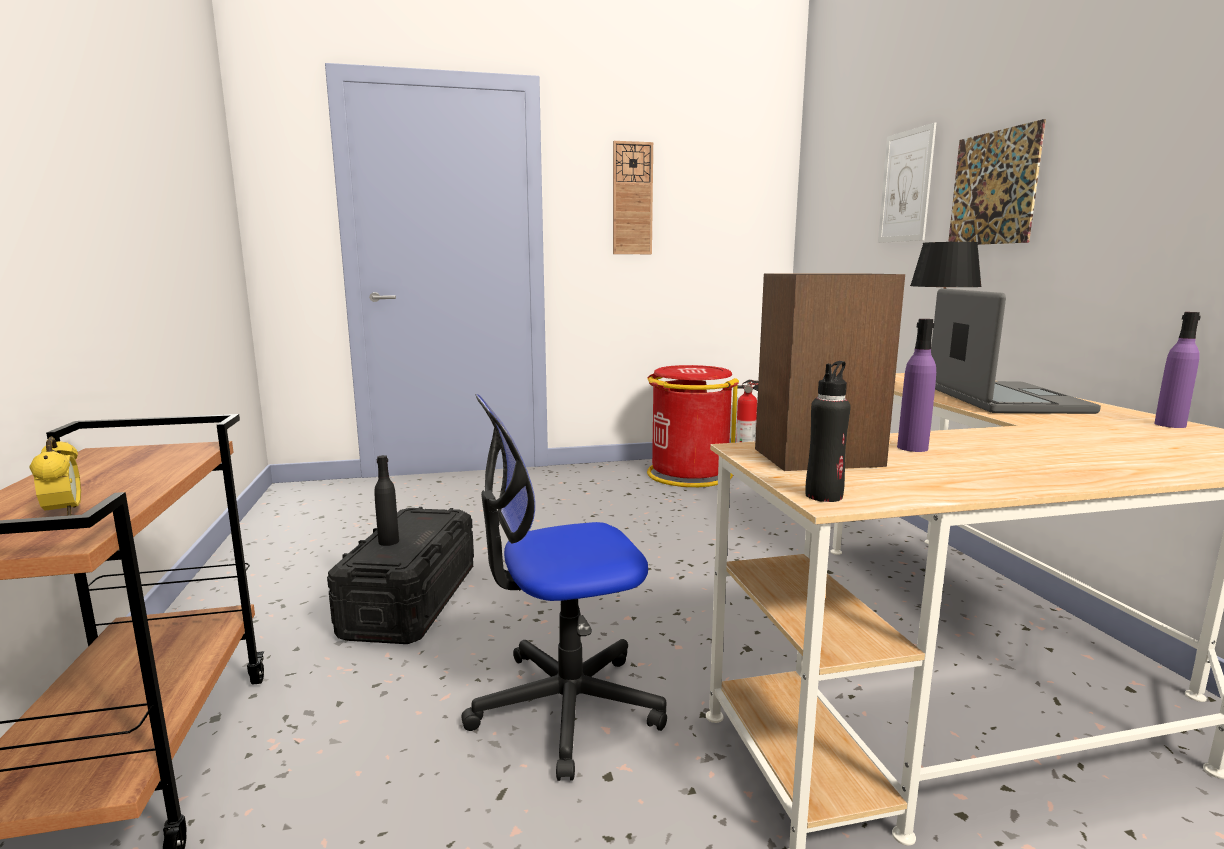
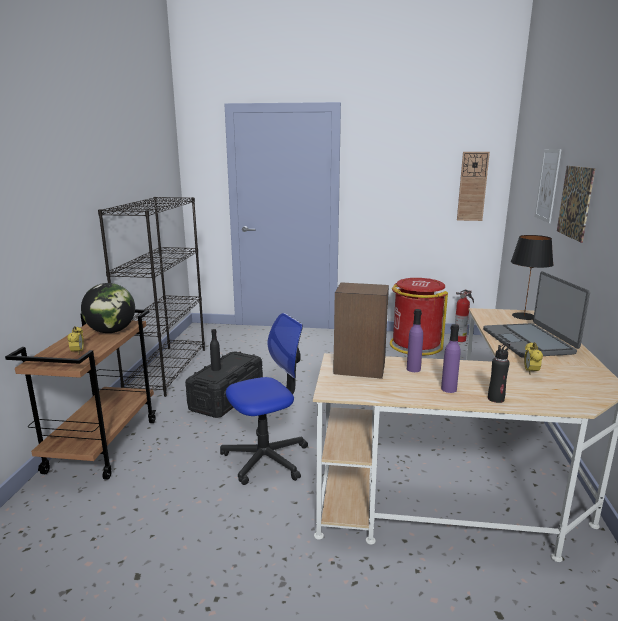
camera: 20 degrees right, 5 degrees up
office chair [461,394,667,781] -> office chair turned 150 degrees clockwise [220,313,308,485]
wall clock [613,141,653,254] -> wall clock moved to [457,152,490,221]
black bottle [805,361,851,502] -> black bottle moved to [488,343,510,403]
laptop [931,288,1101,414] -> laptop turned 150 degrees clockwise [483,271,590,357]
purple bottle [1154,312,1201,428] -> purple bottle moved to [441,324,461,393]
none -> globe [81,283,135,333]
none -> black bookcase [98,197,205,397]
none -> alarm clock [524,342,543,375]

